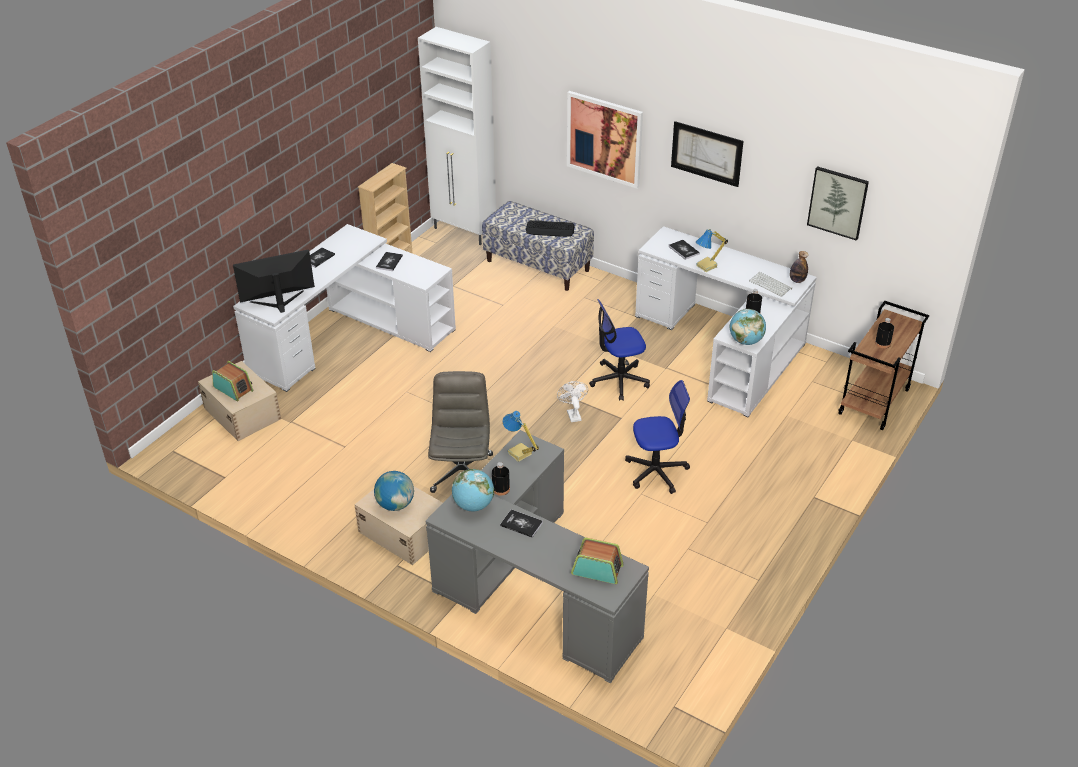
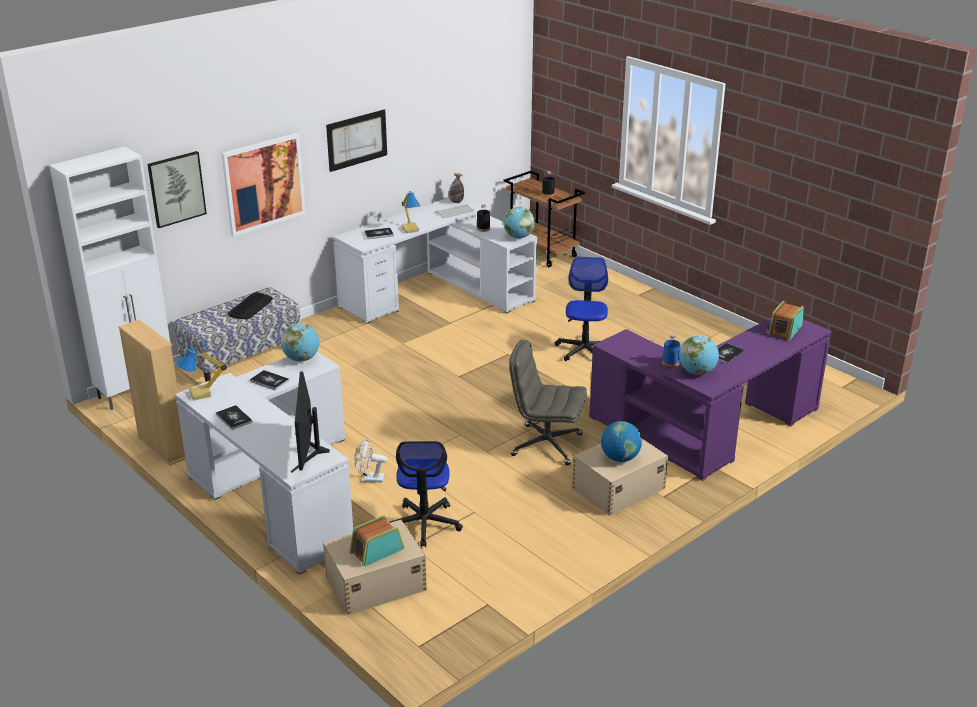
camera: 75 degrees left, 10 degrees down
grey desk [426,430,649,684] -> purple desk [589,318,831,481]
black bottle [492,462,510,496] -> blue bottle [662,334,681,368]
table lamp [502,411,539,462] -> table lamp moved to [176,348,227,401]
white fan [557,381,588,422] -> white fan moved to [354,438,387,482]
office chair [589,299,650,401] -> office chair moved to [389,441,463,547]
picture [807,166,869,241] -> picture moved to [147,151,207,228]
none -> globe [281,323,319,362]

